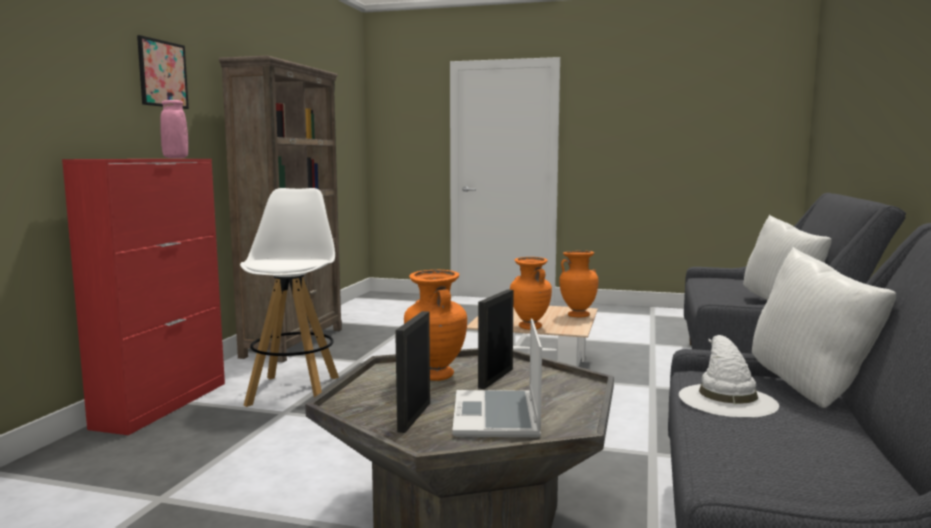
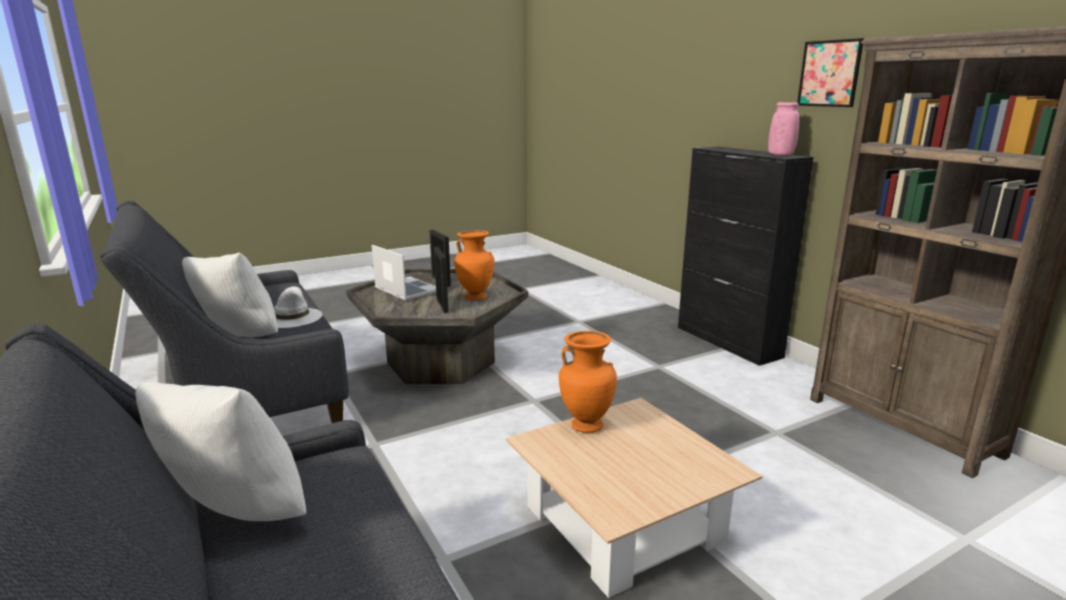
camera: 135 degrees right, 10 degrees up
red cabinet [62,159,225,435] -> black cabinet [678,146,814,366]
white stool [240,188,339,407] -> none
orange vase [559,251,599,317] -> none

